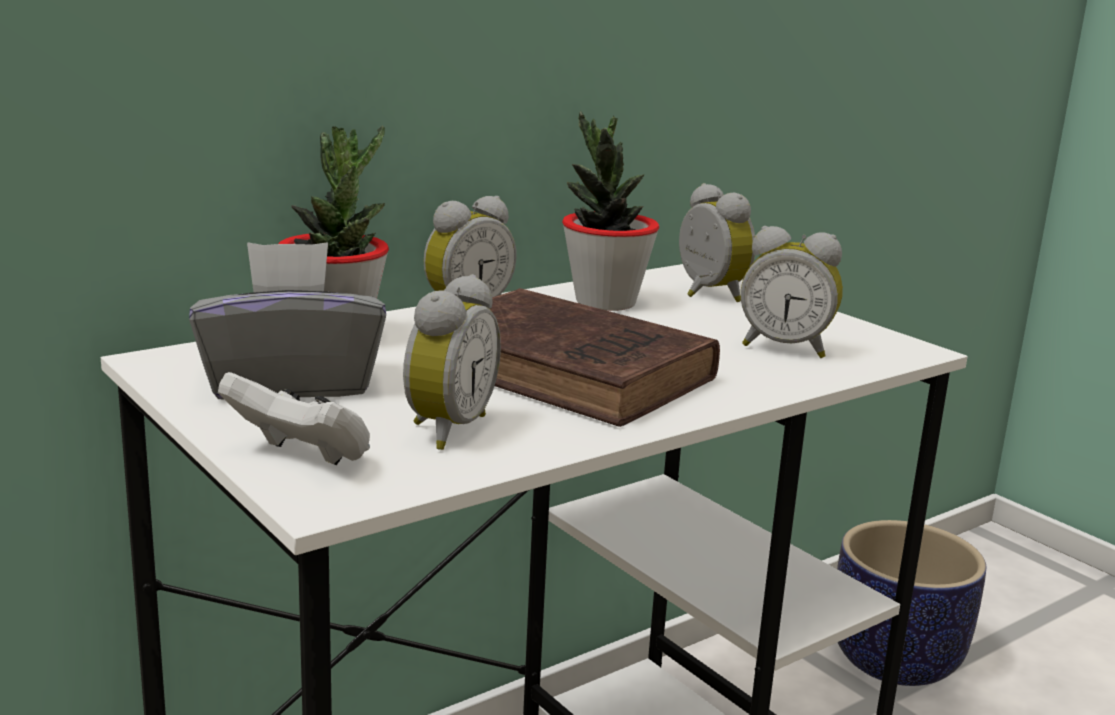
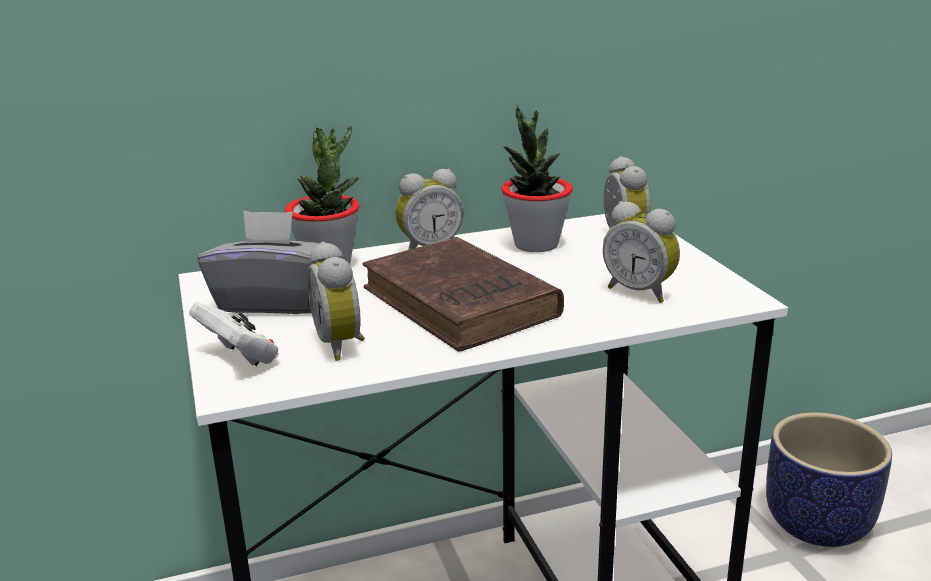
camera: 20 degrees right, 5 degrees up
alarm clock [403,274,501,450] -> alarm clock turned 120 degrees clockwise [307,242,365,361]

